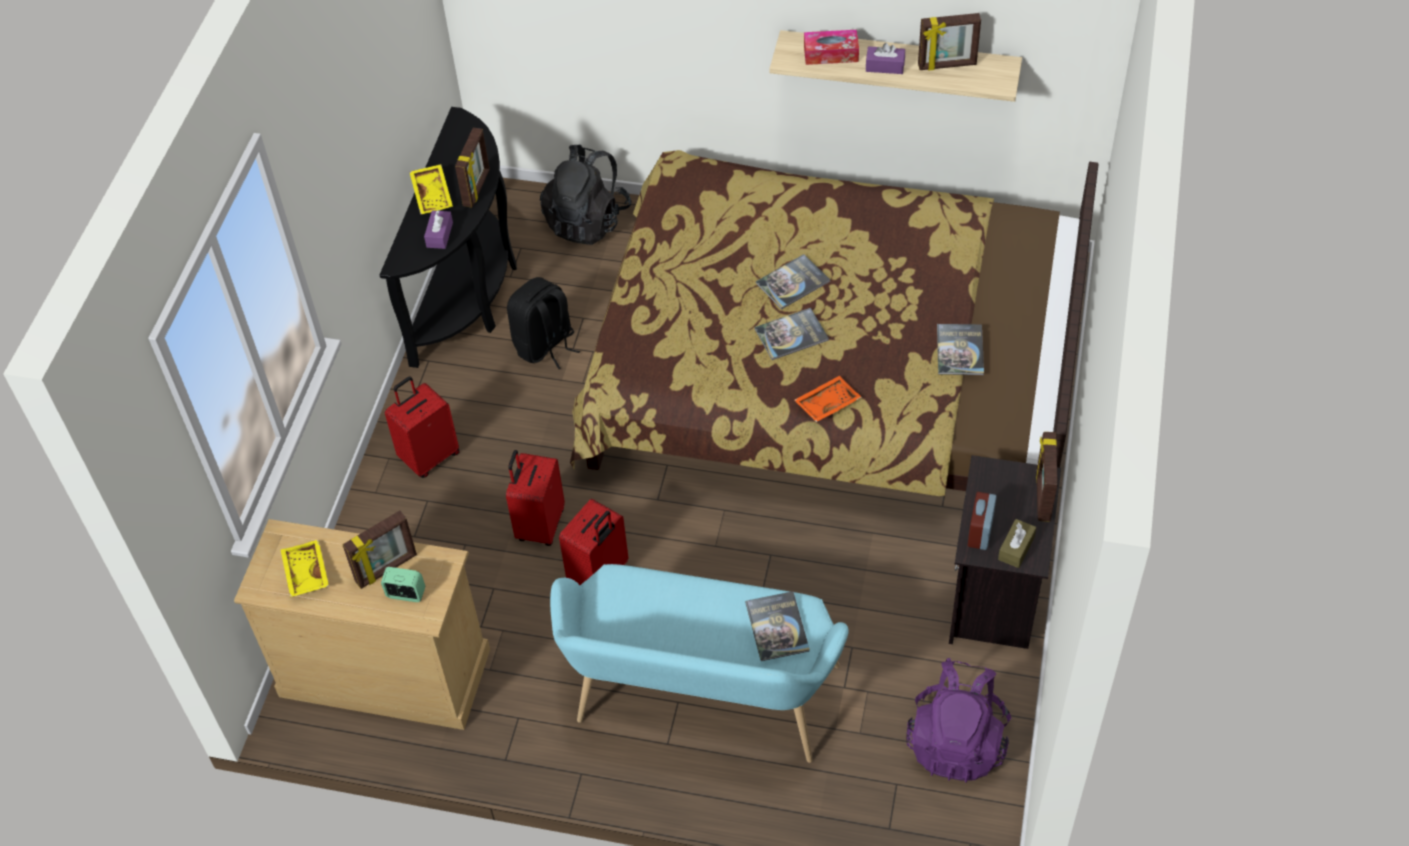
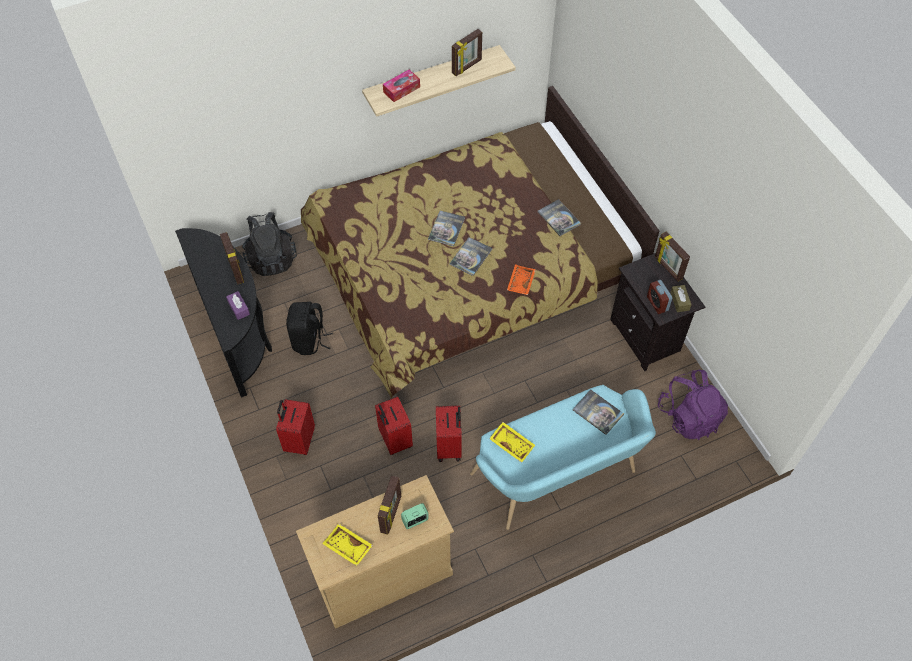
camera: 40 degrees left, 5 degrees up
yellow tray [409,164,453,214] -> yellow tray moved to [489,422,535,463]
purple tissue box [866,43,905,74] -> none

